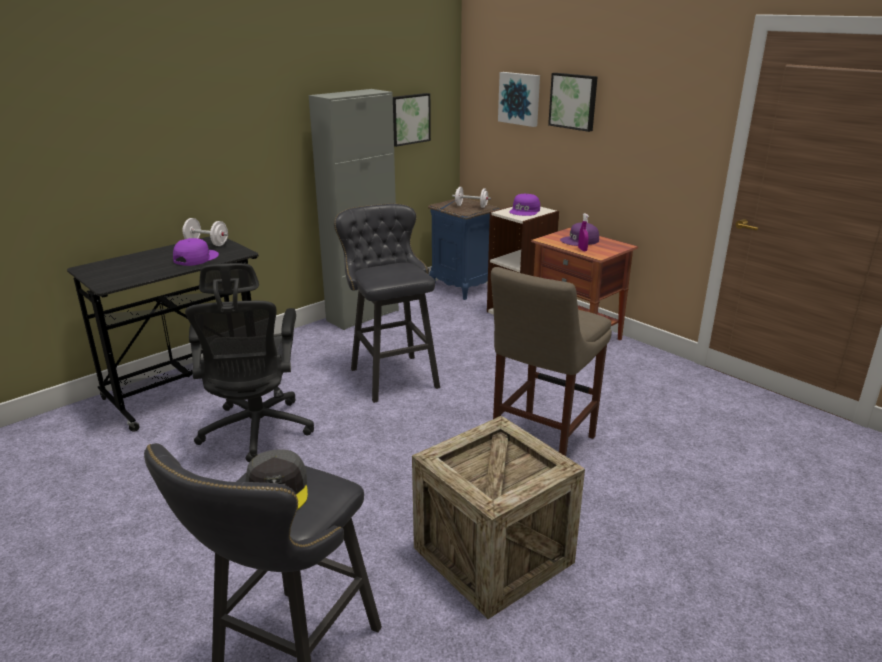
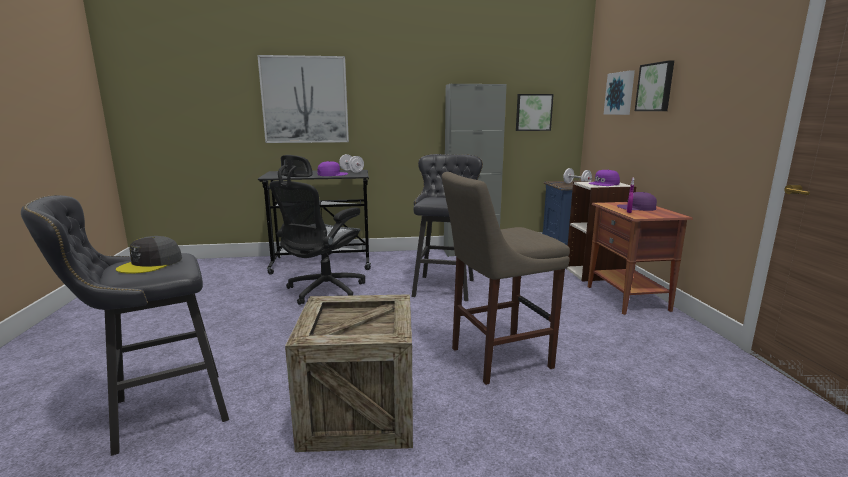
camera: 35 degrees right, 10 degrees down
none -> picture [257,55,349,143]

